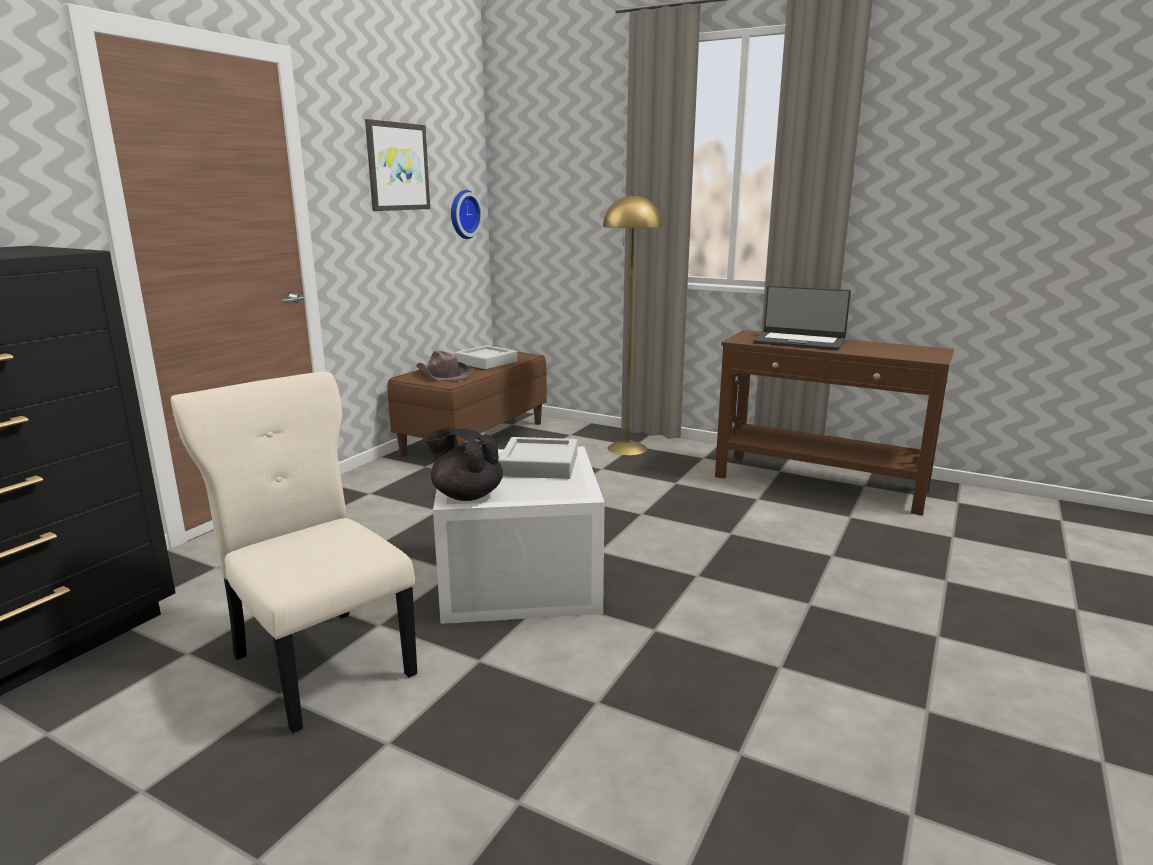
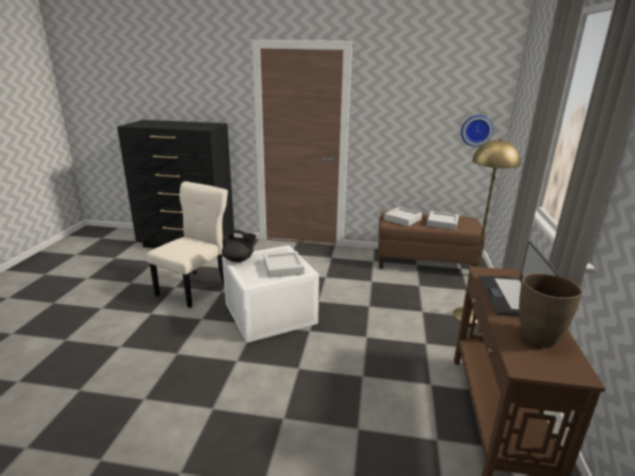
camera: 70 degrees right, 5 degrees up
picture [365,119,430,211] -> none
brown hat [416,351,471,381] -> grey tray [384,207,422,226]
black teapot [425,427,503,501] -> black teapot turned 90 degrees clockwise [222,230,256,262]
none -> brown vase [519,273,582,347]

